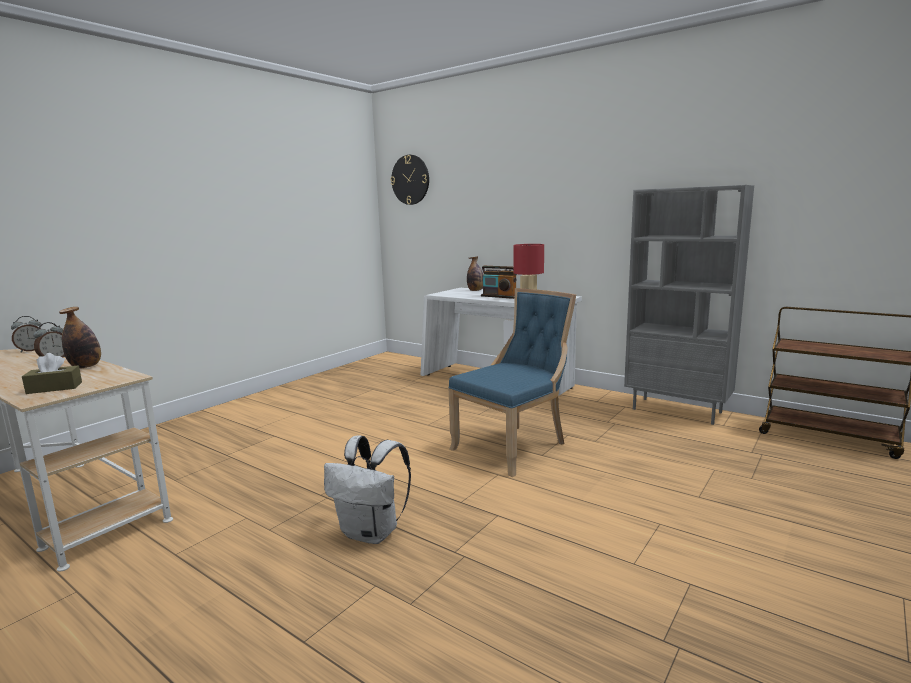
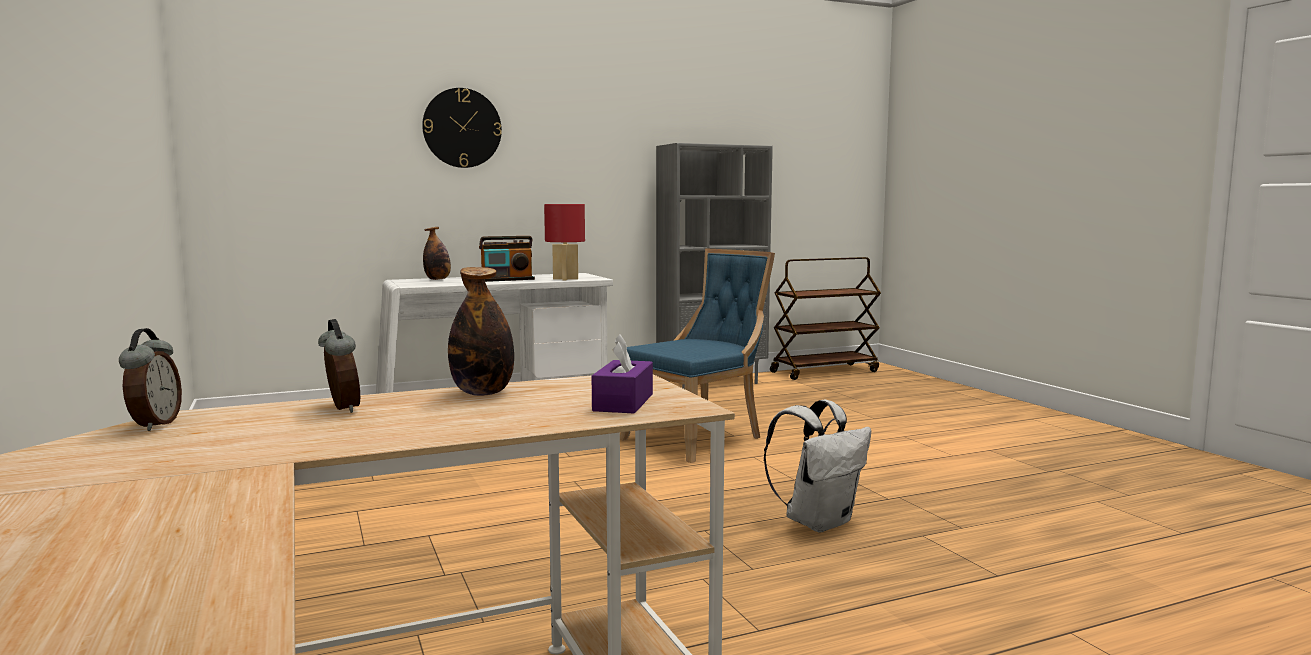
camera: 60 degrees left, 5 degrees down
brown tissue box [22,353,82,394] -> purple tissue box [592,334,653,414]
wall clock [391,155,429,205] -> wall clock moved to [422,88,502,168]
blue chair [448,288,576,477] -> blue chair turned 60 degrees clockwise [620,249,775,463]

